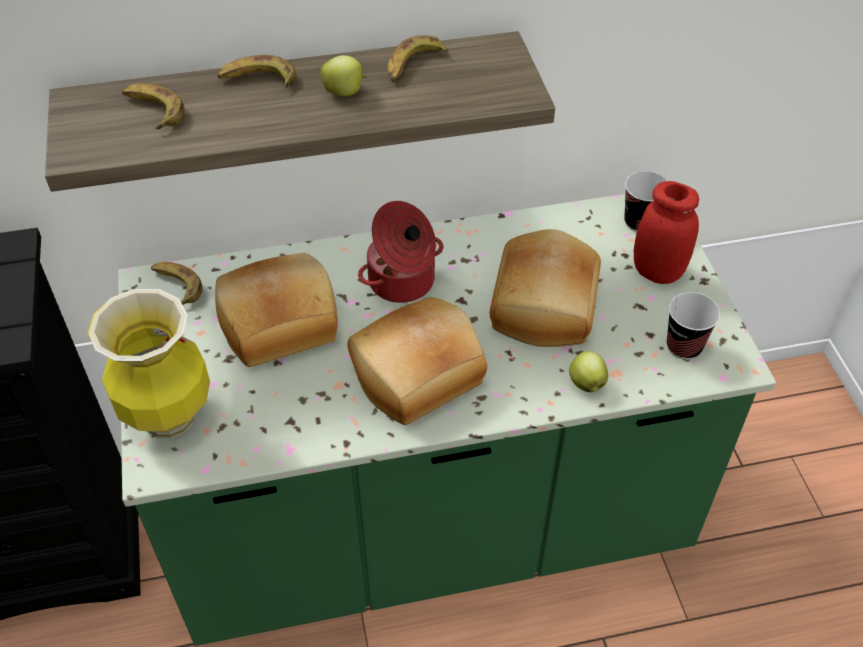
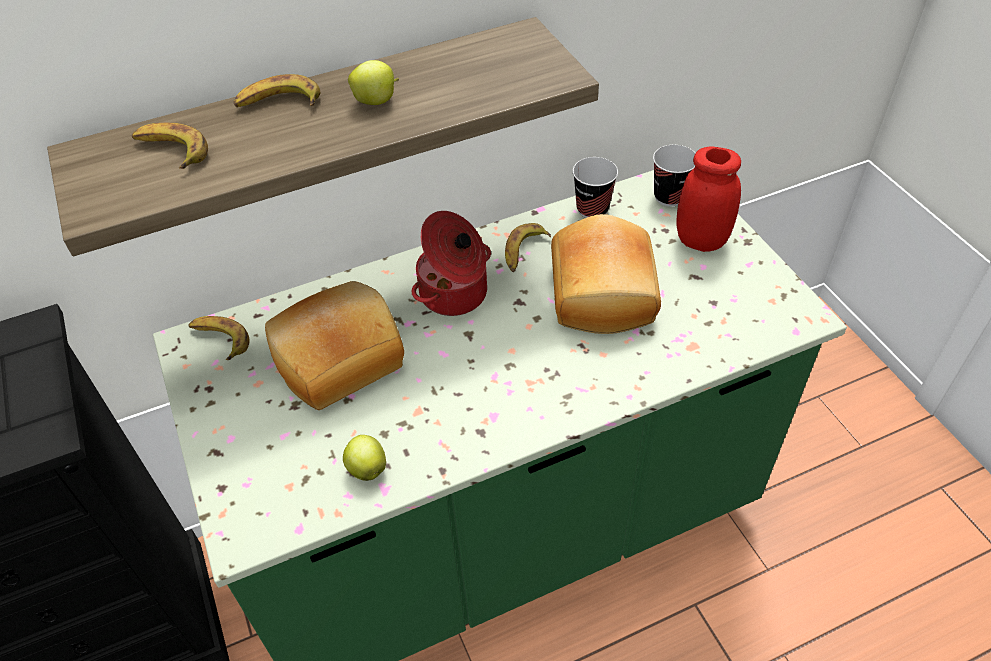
camera: 10 degrees left, 0 degrees up
vase [88,289,210,438] -> none
bread [347,297,487,425] -> none
banana [388,35,449,82] -> banana moved to [505,223,551,272]
apple [569,351,608,392] -> apple moved to [343,435,386,481]
cup [667,292,720,360] -> cup moved to [573,157,618,218]

